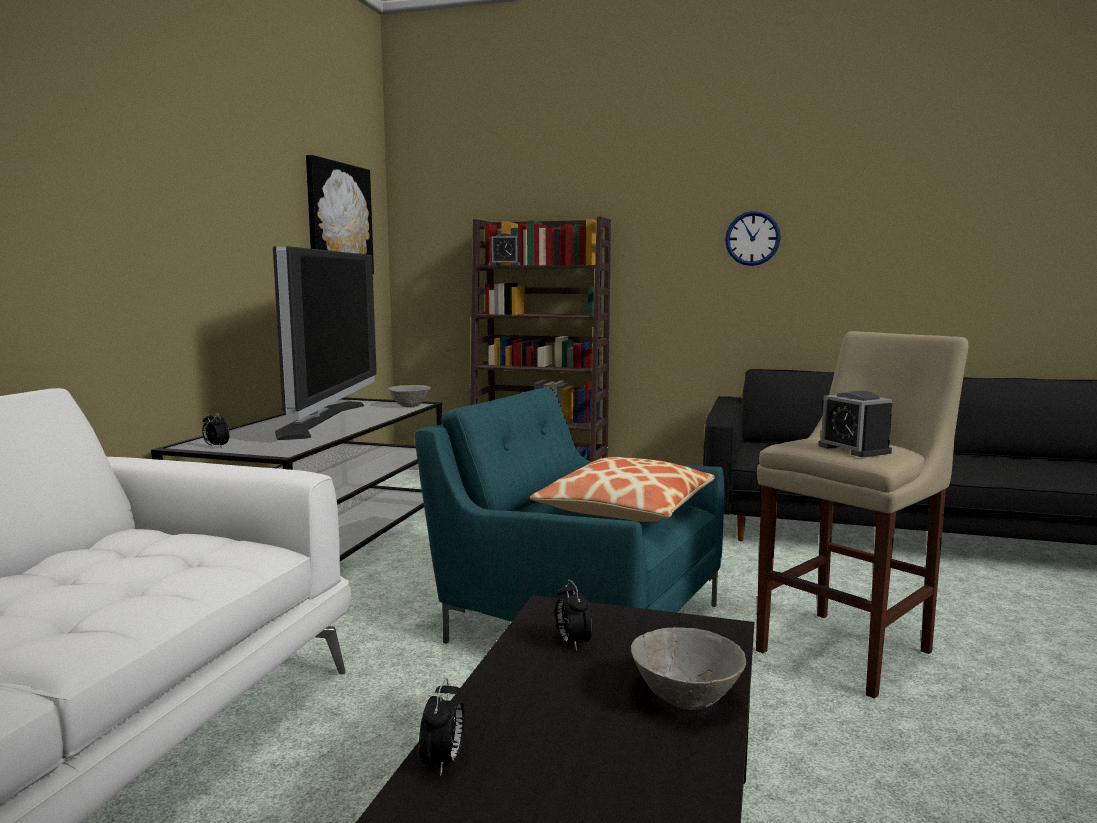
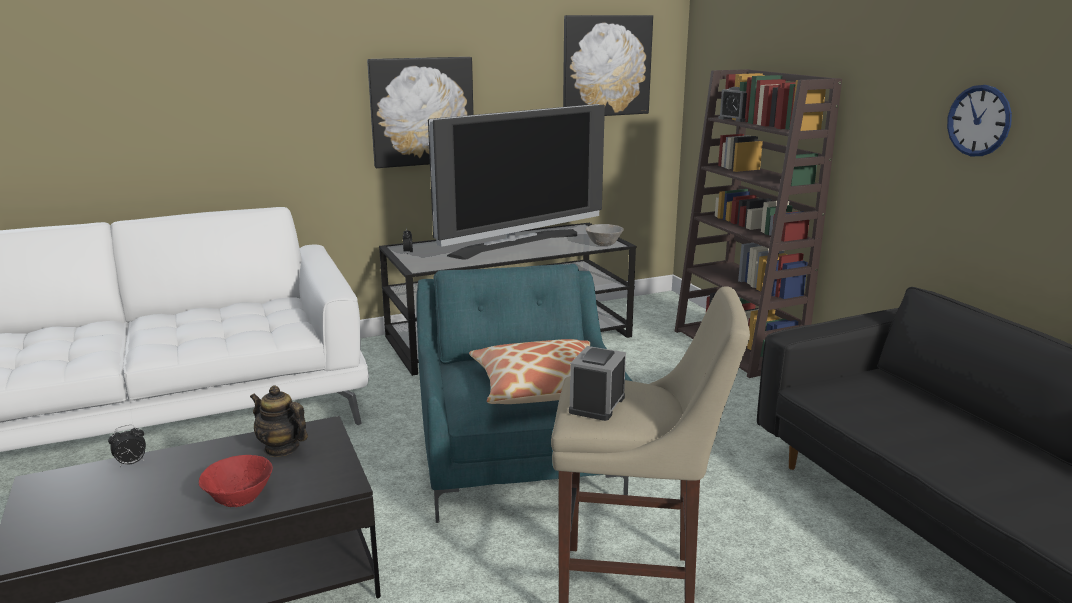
camera: 50 degrees right, 10 degrees up
alarm clock [555,580,592,651] -> teapot [250,385,308,457]
grey bowl [631,627,746,710] -> red bowl [199,455,273,507]
none -> picture [367,57,474,168]

